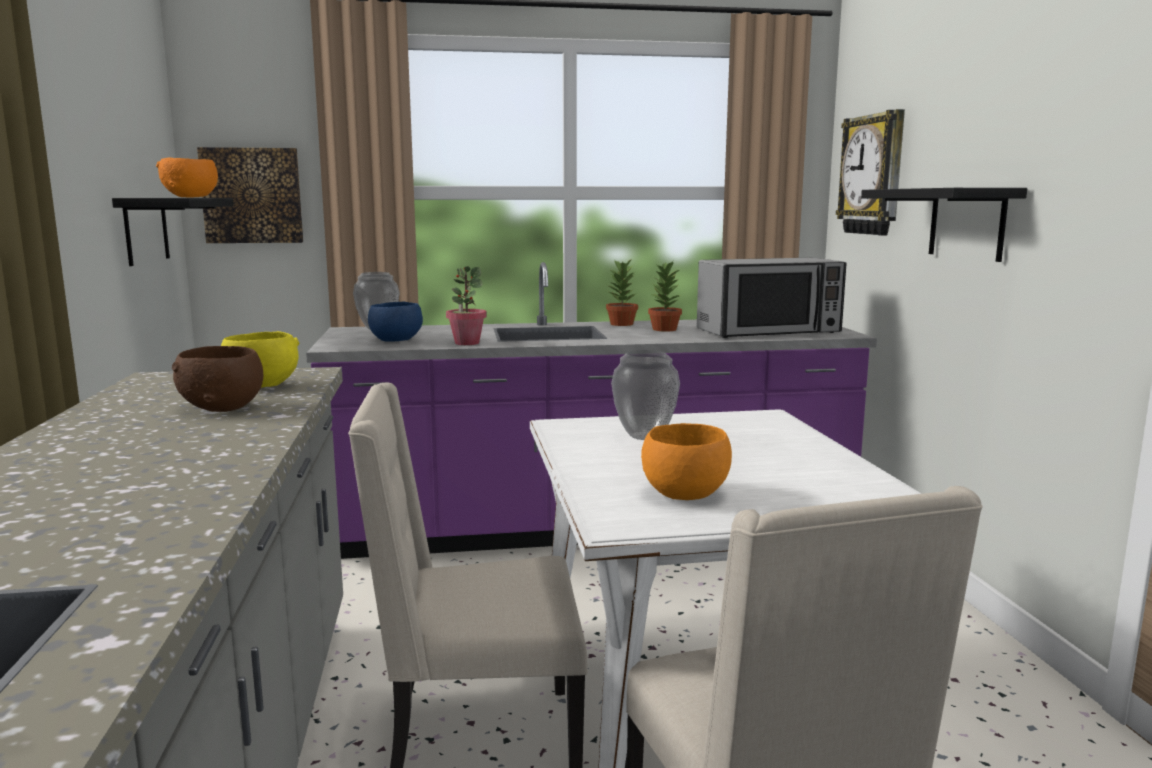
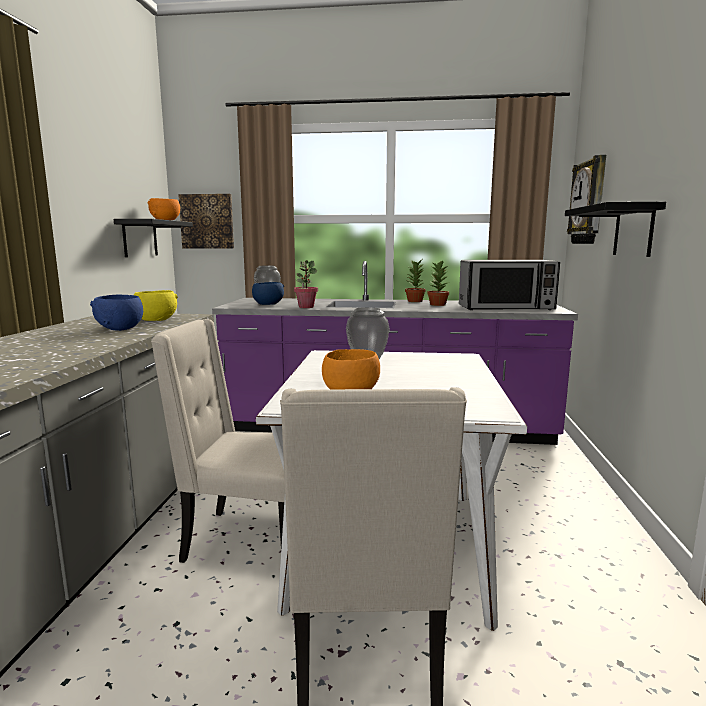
camera: 15 degrees right, 0 degrees up
brown bowl [172,346,264,412] -> blue bowl [90,295,143,331]

